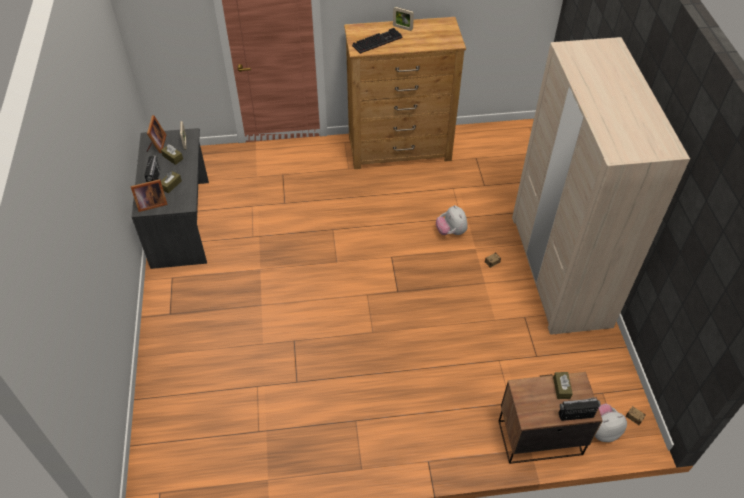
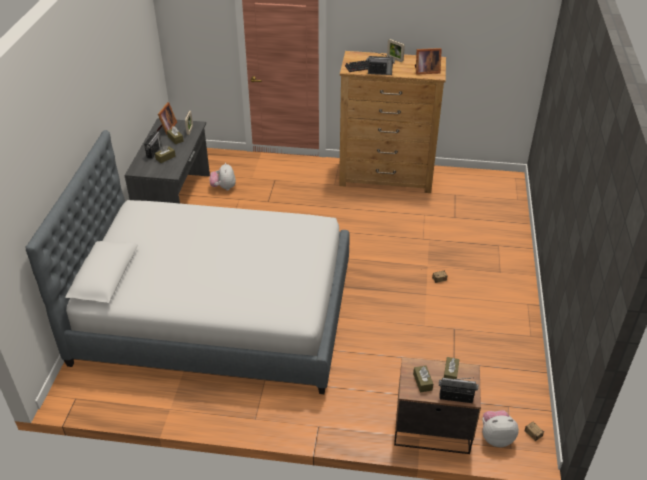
camera: 15 degrees right, 10 degrees down
picture frame [131,179,168,212] -> picture frame moved to [415,48,442,75]
plush toy [436,205,468,235] -> plush toy moved to [209,163,236,190]
beige wardrobe [512,37,690,335] -> none
none -> bed [26,130,350,394]
none -> radio [367,50,395,75]
none -> brown tissue box [413,366,433,392]

